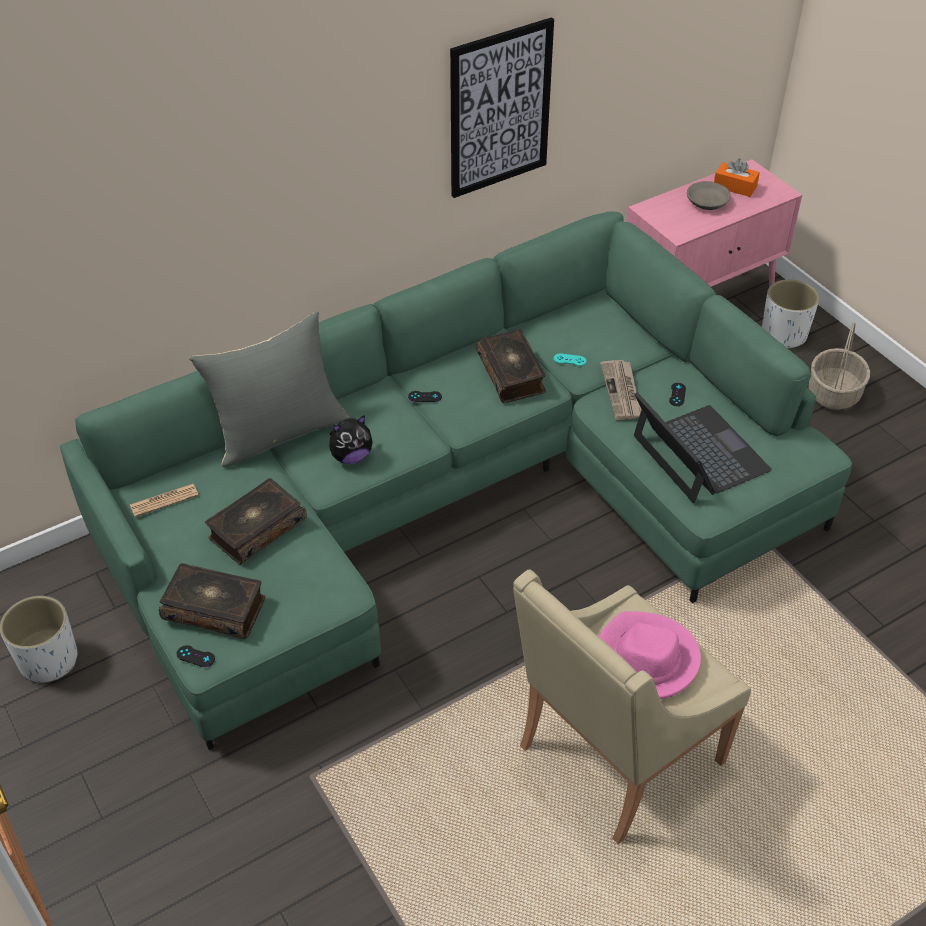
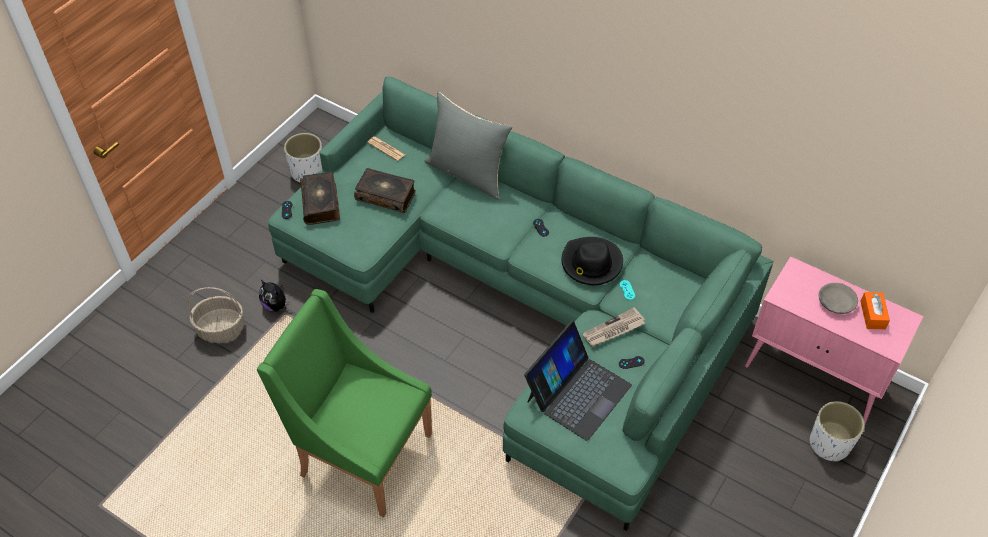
camera: 65 degrees right, 5 degrees up
plush toy [329,415,373,464] -> plush toy moved to [259,280,291,312]
picture [450,17,554,198] -> none
book [476,330,546,403] -> black hat [561,237,623,285]
beige armchair [513,569,751,844] -> green armchair [257,289,432,517]
pink hat [599,611,701,699] -> none
basket [809,322,870,410] -> basket moved to [188,287,244,343]

